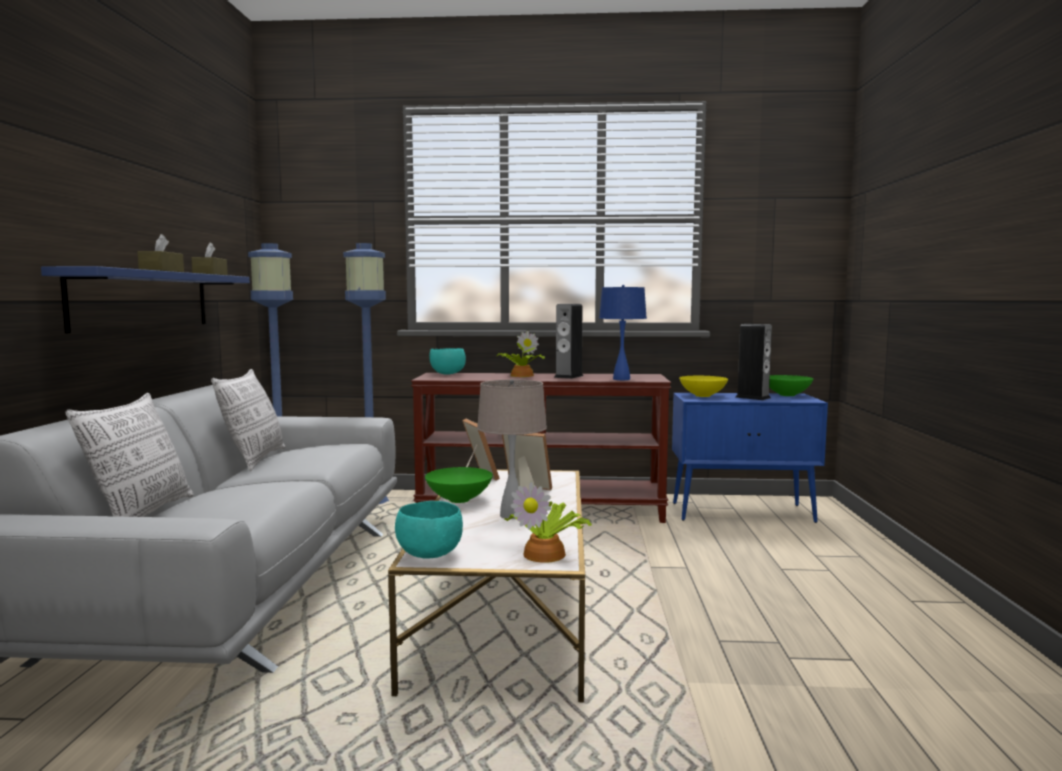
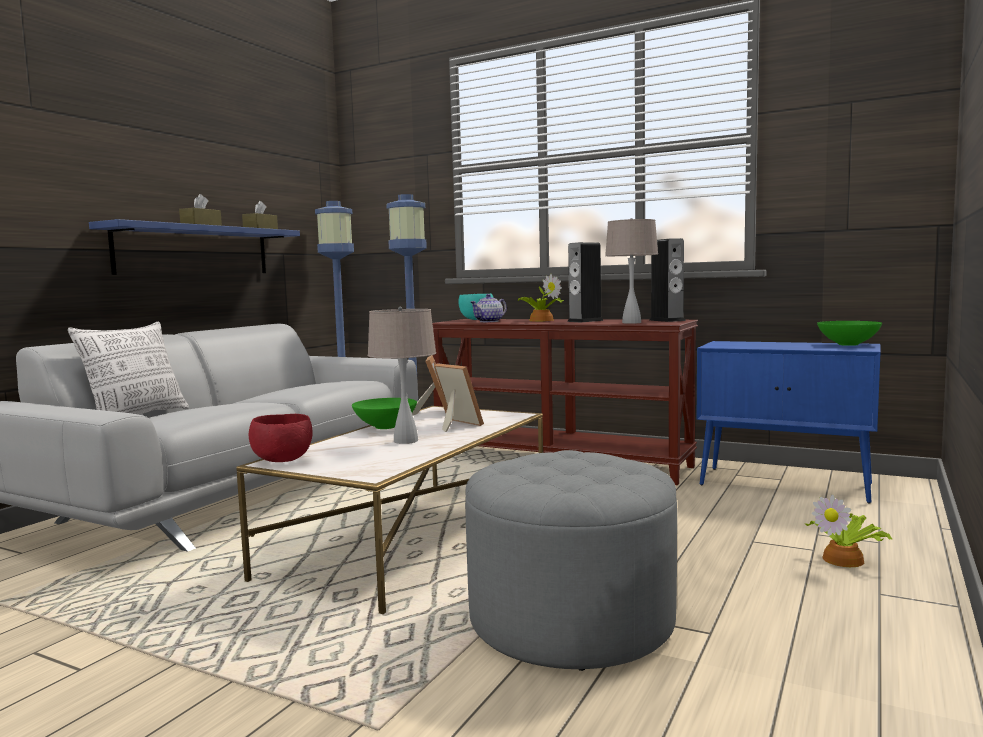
camera: 25 degrees right, 0 degrees up
pillow [211,369,285,471] -> none
turquoise bowl [395,501,463,559] -> red bowl [249,414,313,462]
potted plant [504,482,592,563] -> potted plant moved to [805,494,892,567]
blue table lamp [599,285,647,380] -> beige table lamp [605,218,658,324]
yellow bowl [679,376,728,397] -> none
speaker [735,324,772,400] -> speaker moved to [649,238,686,322]
none -> grey ottoman [465,450,677,671]
none -> teapot [470,294,507,322]

